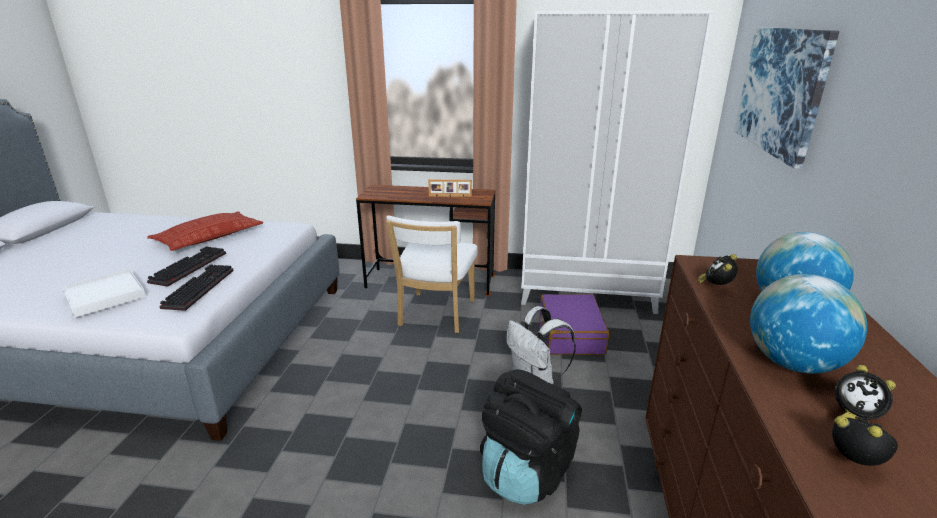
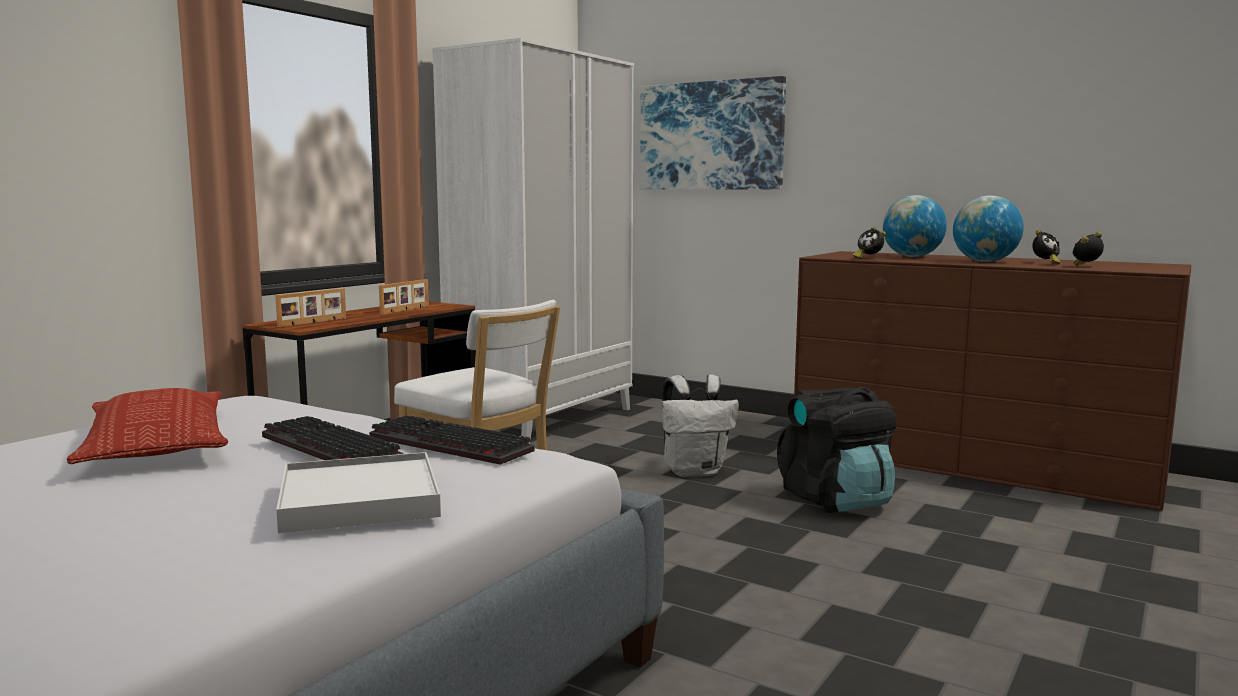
camera: 65 degrees left, 15 degrees down
purple suitcase [539,294,609,355] -> none
none -> picture frame [275,288,346,327]

